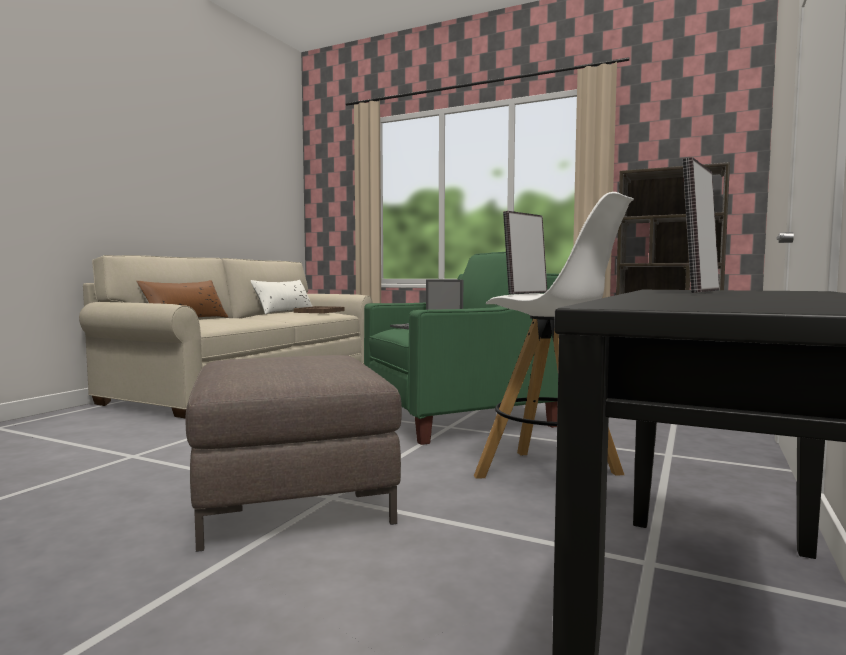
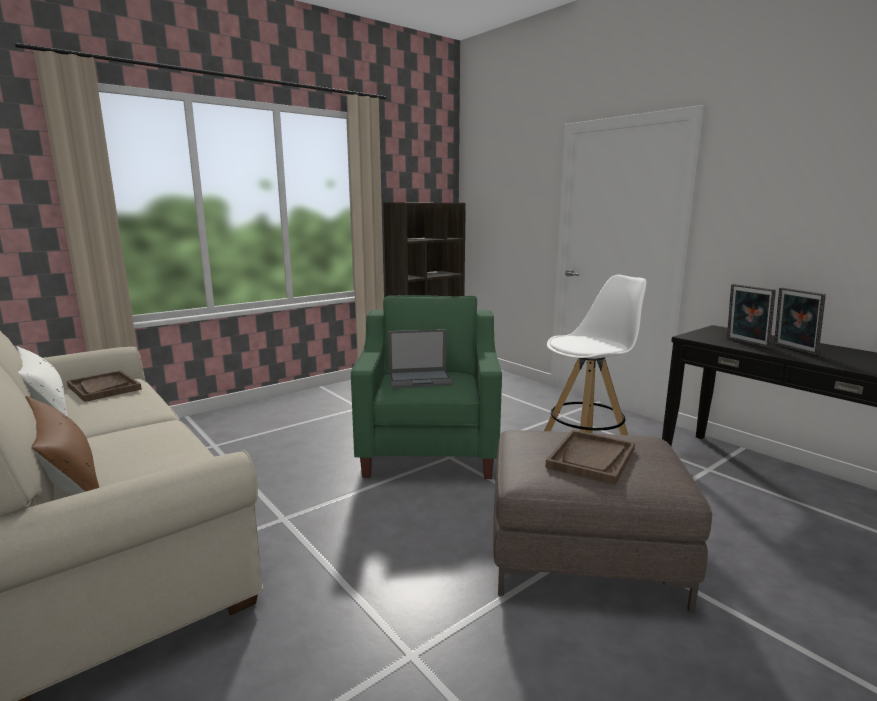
camera: 65 degrees left, 10 degrees up
picture frame [503,211,547,294] -> picture frame moved to [774,287,826,355]
none -> brown tray [545,430,635,485]

